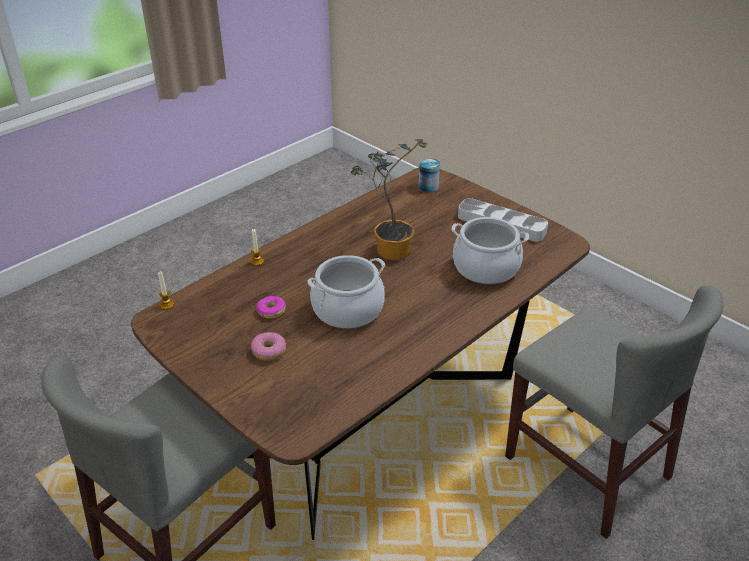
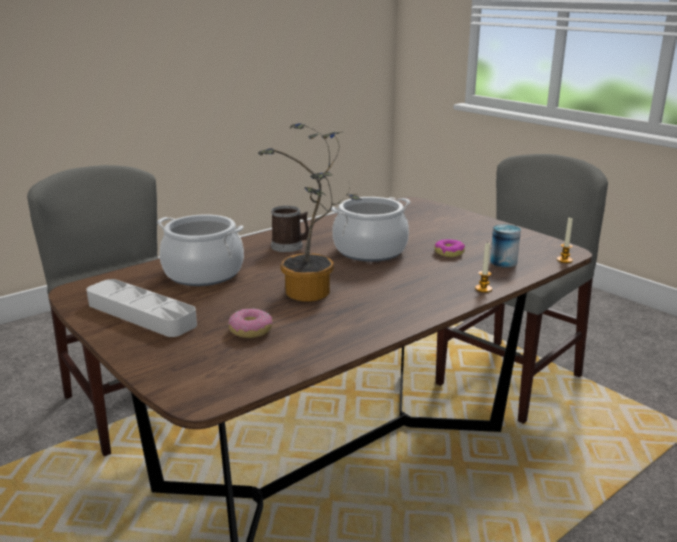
camera: 175 degrees left, 15 degrees down
donut [251,332,286,361] -> donut moved to [228,309,272,338]
can [419,158,440,192] -> can moved to [490,224,521,268]
none -> mug [271,205,309,252]

